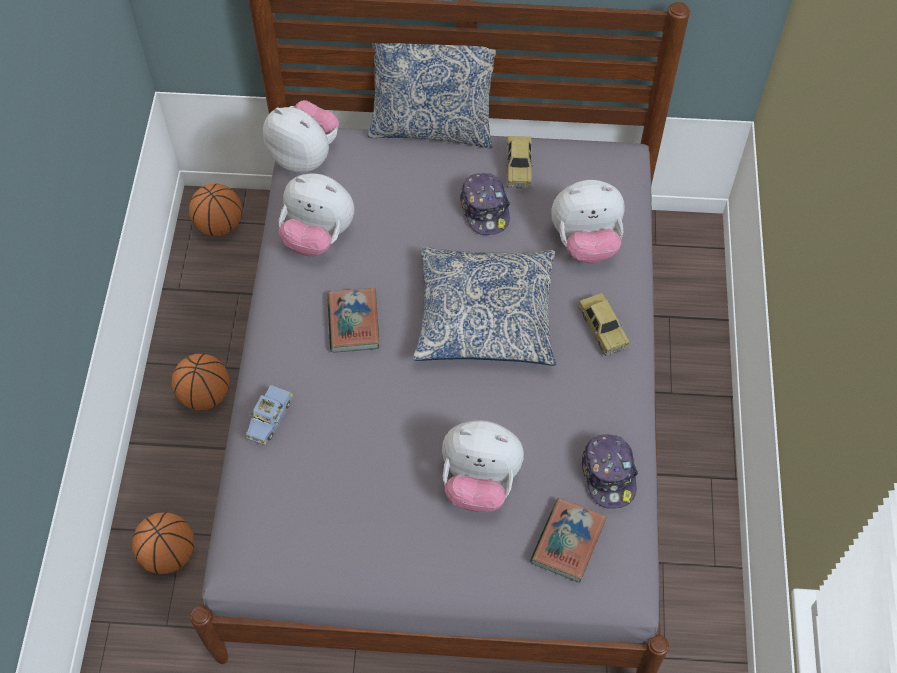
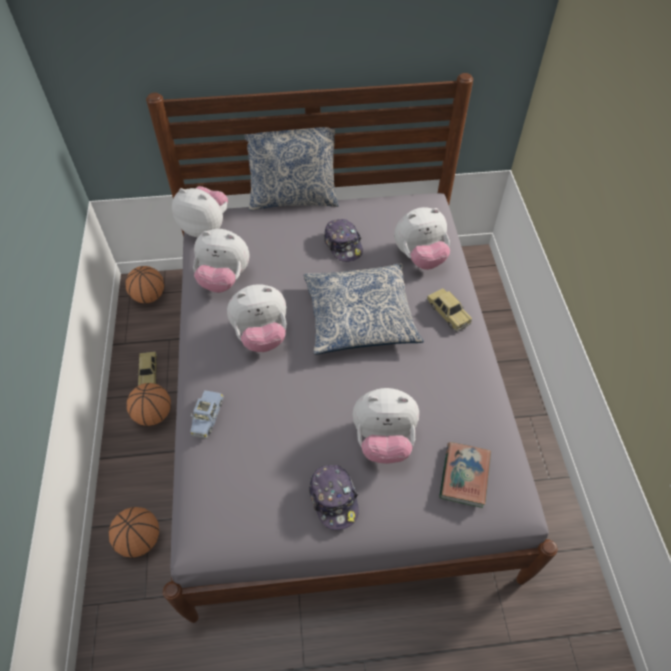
camera: 10 degrees left, 5 degrees down
book [327,288,380,353] -> plush toy [227,284,286,352]
toy car [506,136,534,189] -> toy car moved to [137,352,157,386]
cap [582,434,638,509] -> cap moved to [309,465,359,530]

